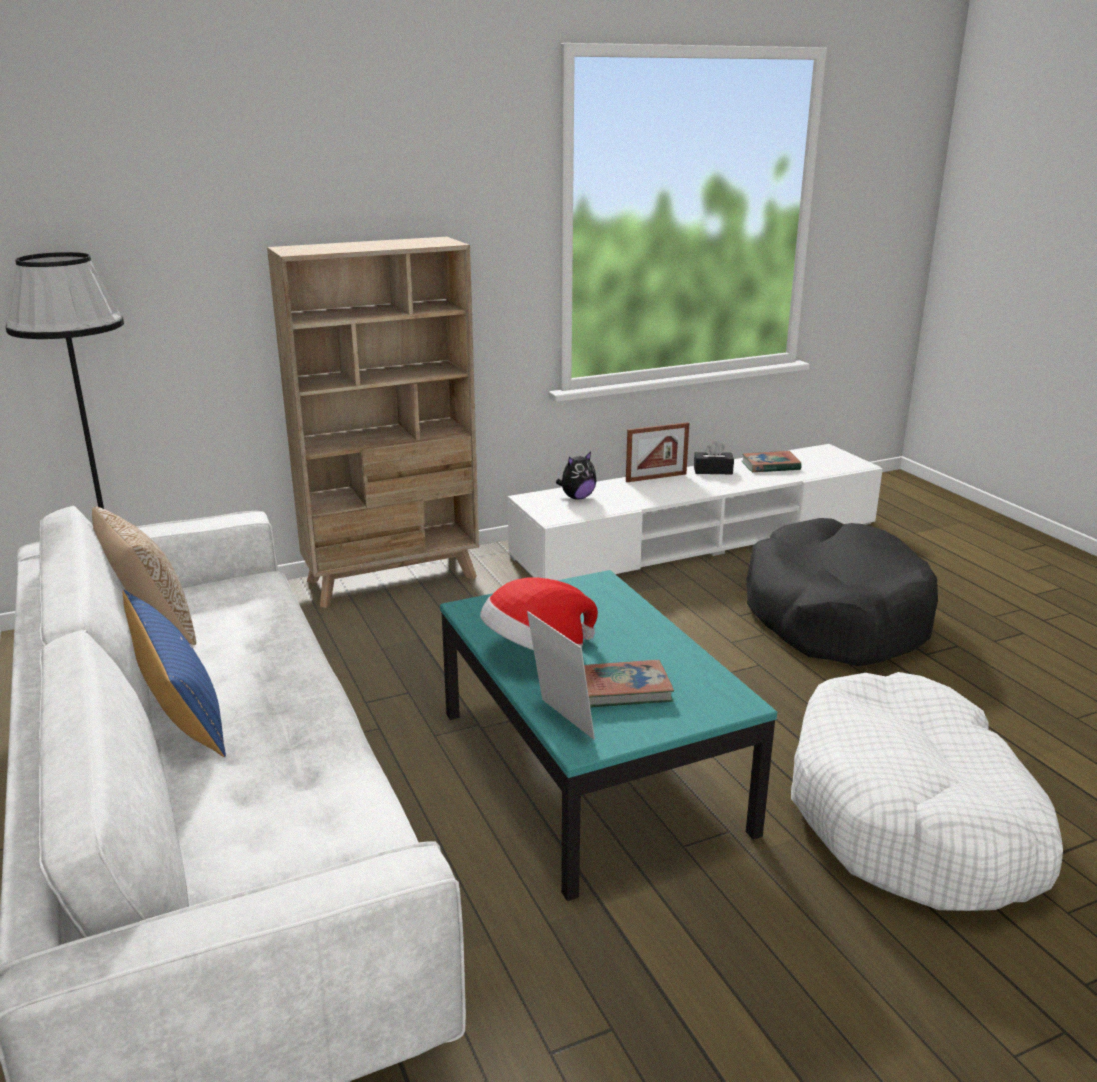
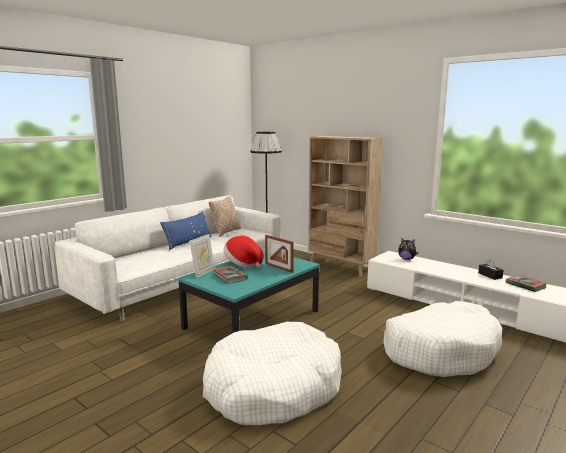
camera: 65 degrees right, 10 degrees down
picture frame [626,422,689,482] -> picture frame moved to [265,235,294,273]
black dog bed [747,518,938,666] -> white dog bed [384,301,502,377]

